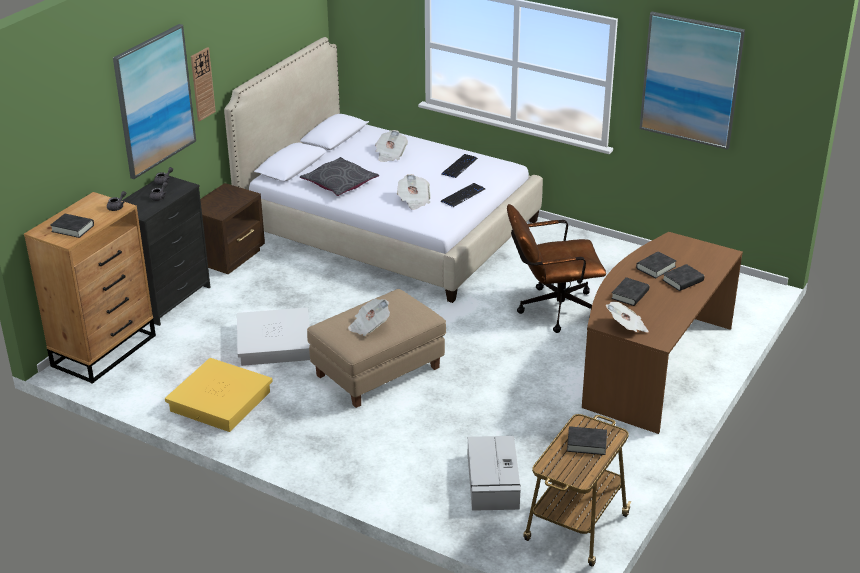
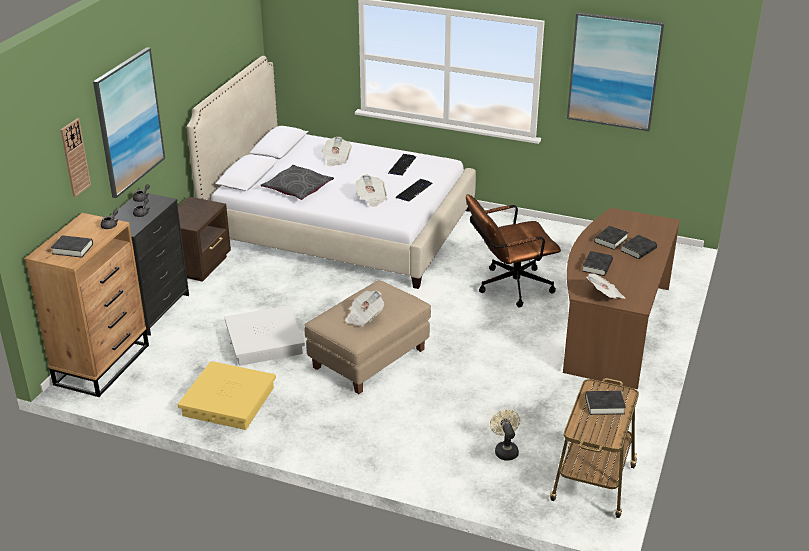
camera: 10 degrees left, 0 degrees up
wall clock [191,47,216,122] -> wall clock moved to [61,118,91,197]
grey storage box [468,436,521,511] -> beige fan [490,409,520,461]

